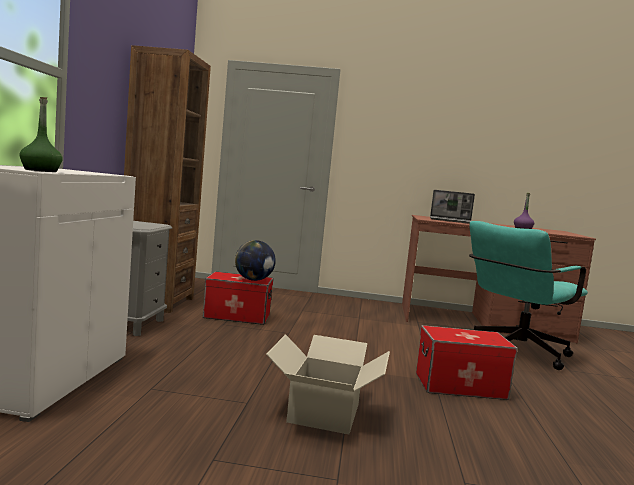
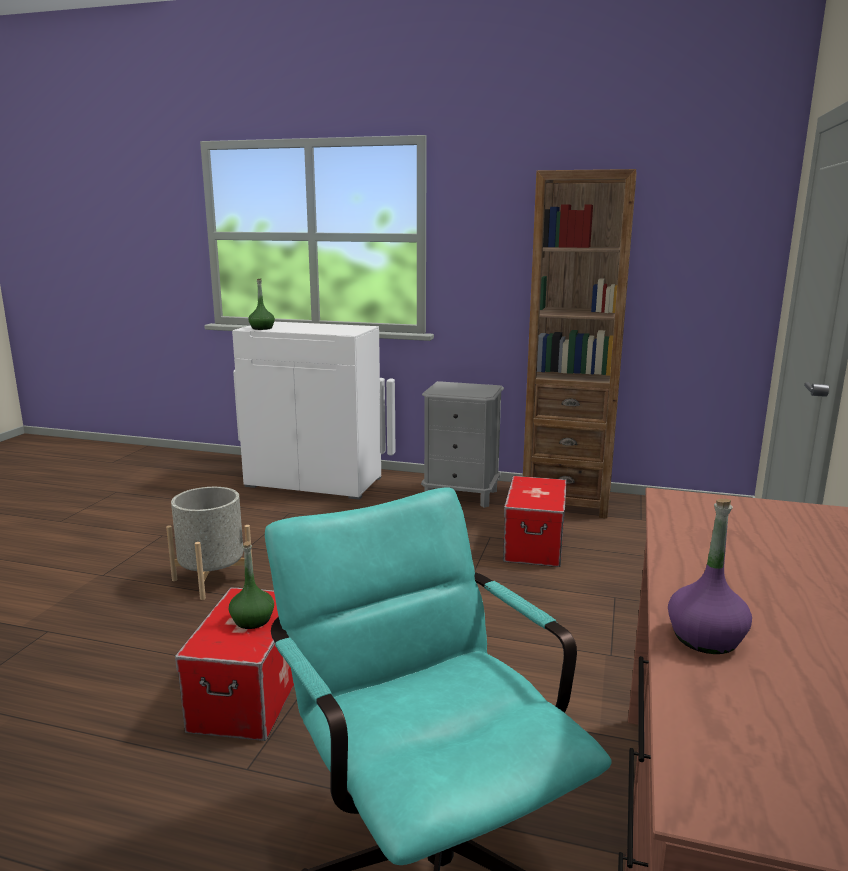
camera: 100 degrees right, 10 degrees up
globe [235,240,276,281] -> none
cardboard box [266,335,390,434] -> grey planter [166,487,253,600]
laptop [430,190,475,224] -> none
none -> green bottle [229,541,274,629]

